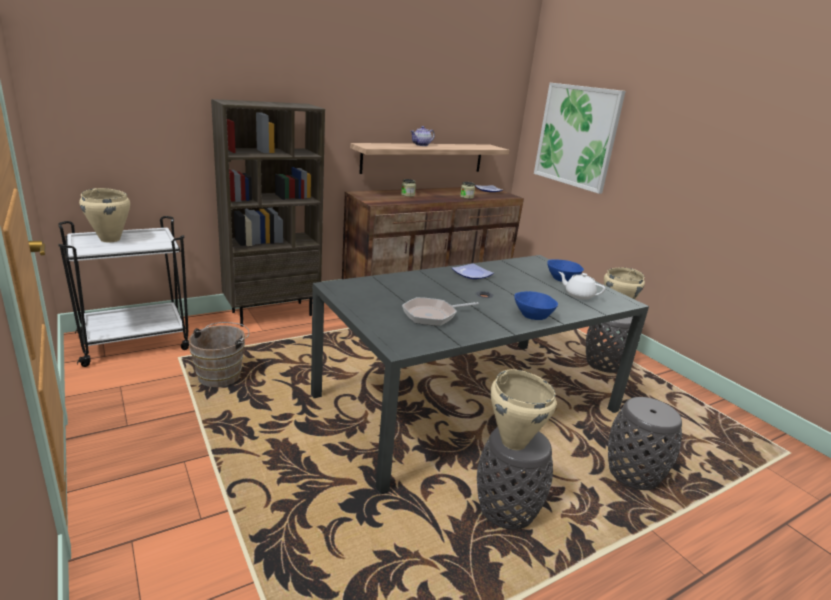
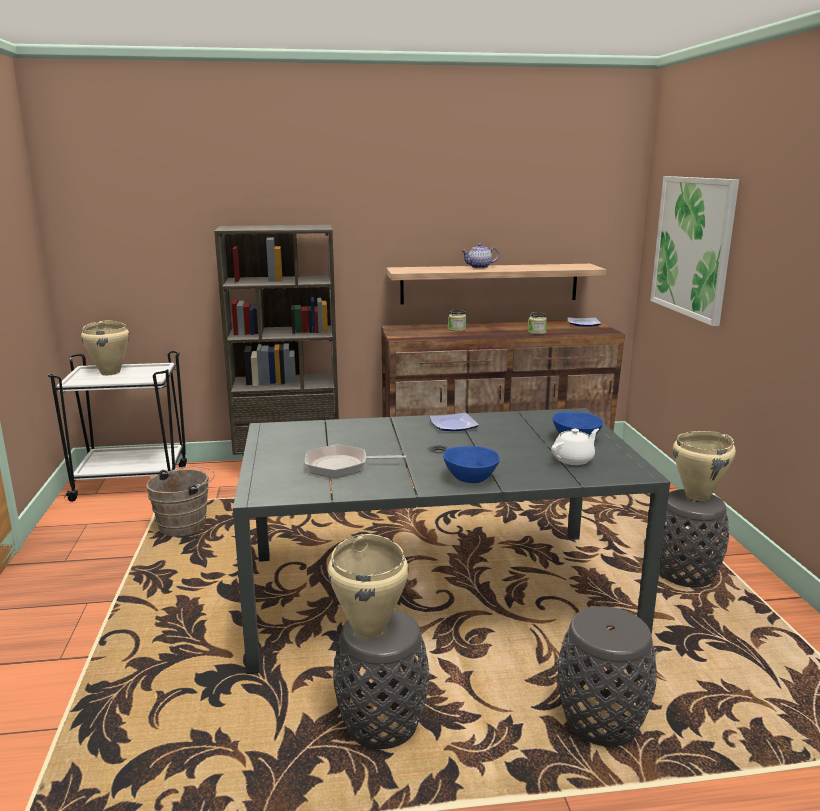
camera: 25 degrees right, 5 degrees down
white teapot [559,272,605,300] -> white teapot turned 90 degrees clockwise [551,429,599,465]

